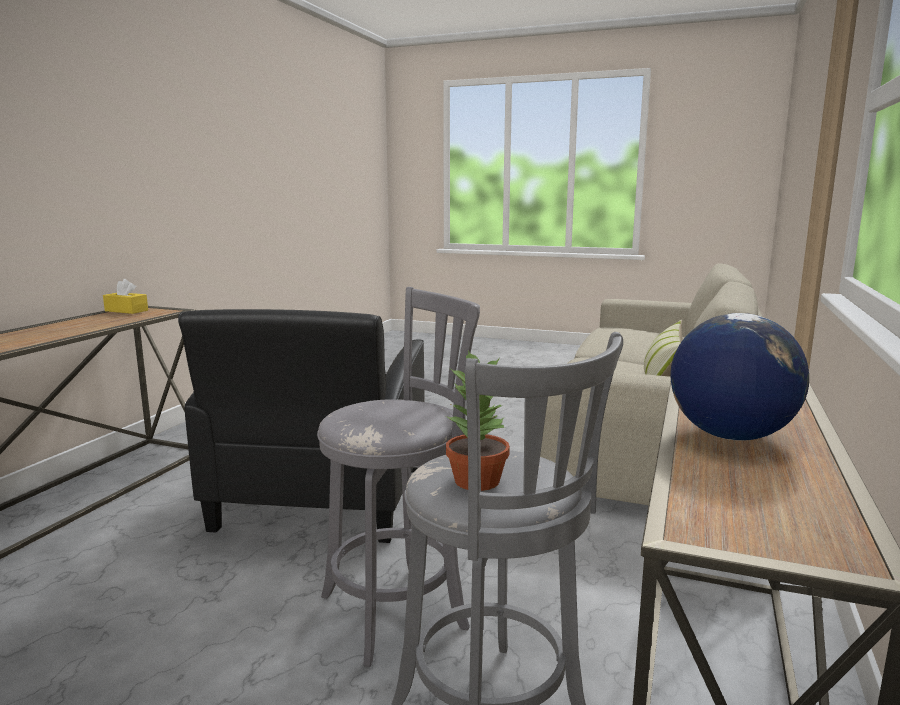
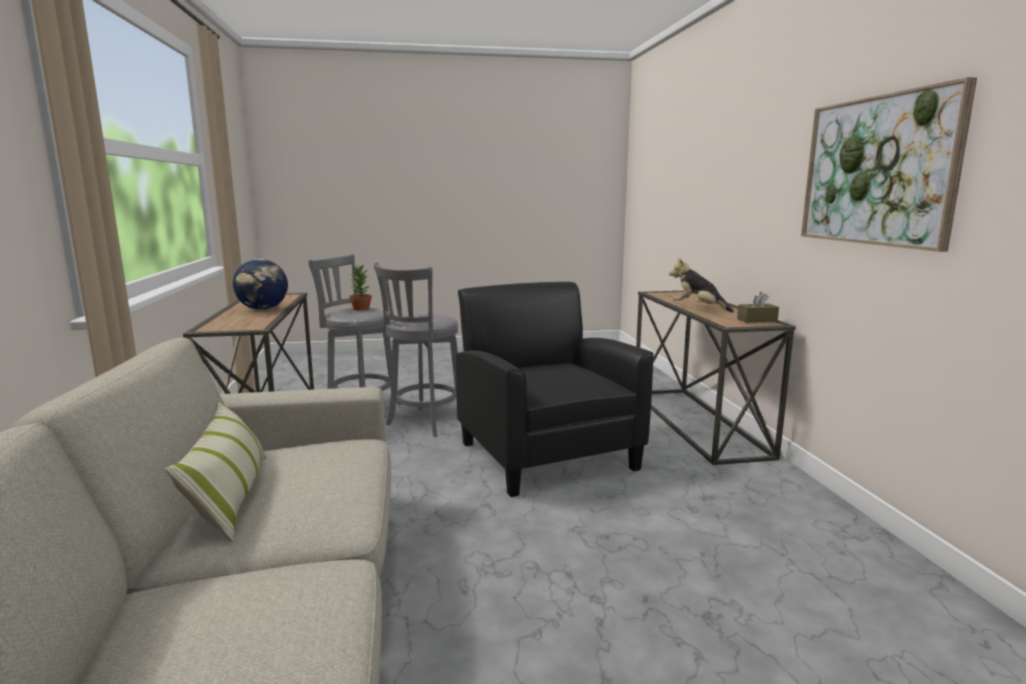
camera: 150 degrees right, 0 degrees up
yellow tissue box [103,279,148,314] -> brown tissue box [737,292,779,322]
none -> plush toy [669,258,734,312]
none -> picture [801,77,977,252]

